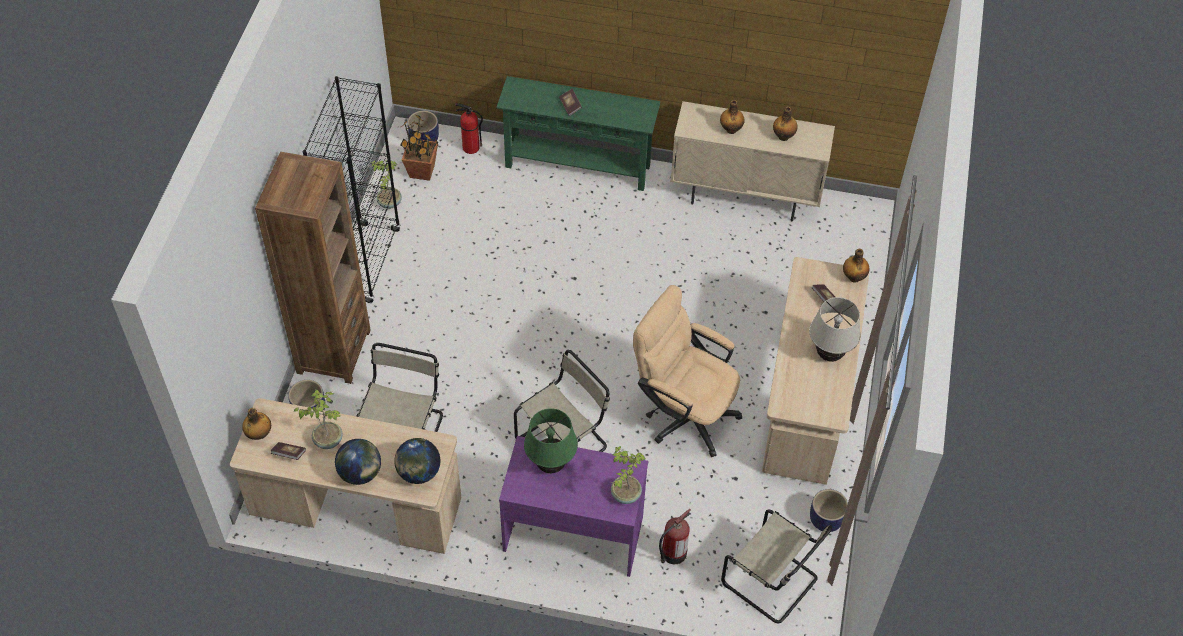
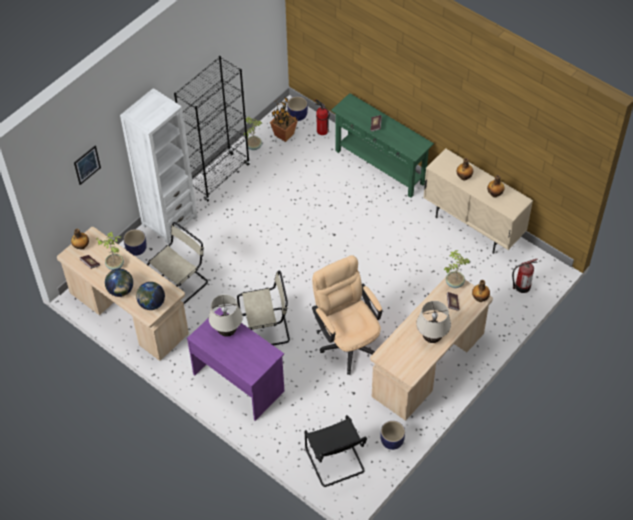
camera: 30 degrees right, 0 degrees up
brown bookcase [255,152,371,384] -> white bookcase [120,88,197,243]
green table lamp [524,408,578,473] -> beige table lamp [209,294,243,337]
potted plant [611,446,645,504] -> potted plant moved to [444,250,470,288]
fire extinguisher [659,509,691,564] -> fire extinguisher moved to [512,259,538,293]
beige chair [721,509,833,623] -> black chair [305,415,367,487]
none -> picture [74,145,101,185]

